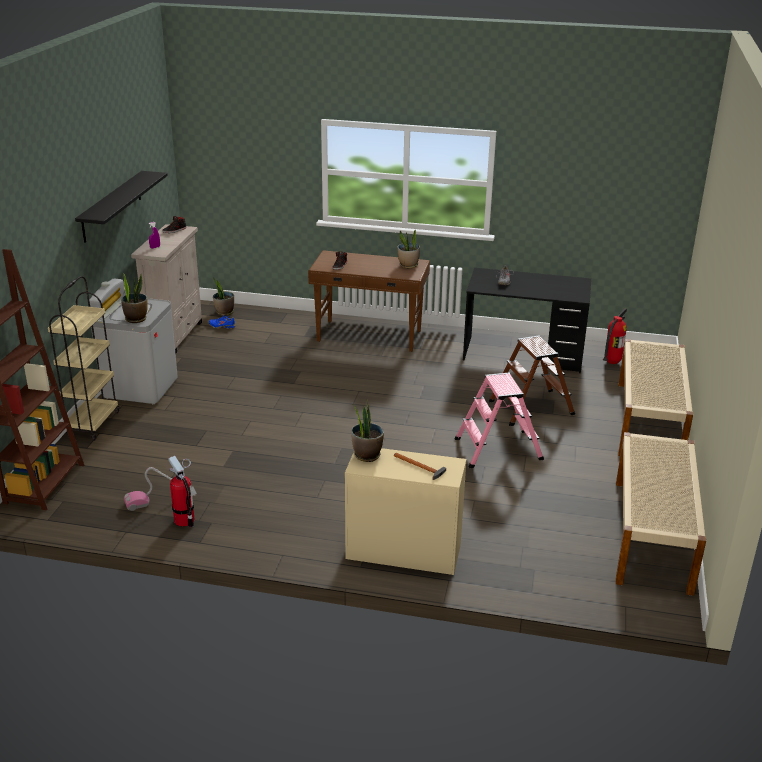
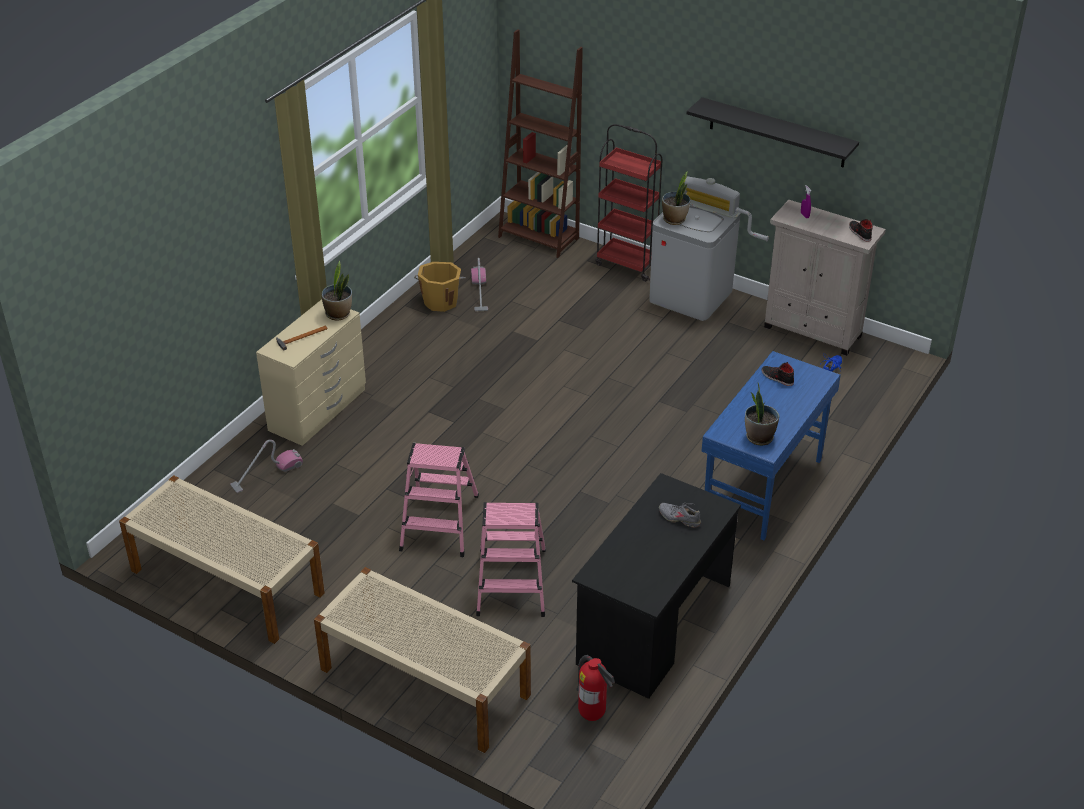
camera: 110 degrees right, 10 degrees up
beige cart [48,276,121,441] -> red cart [595,124,662,282]
fire extinguisher [168,456,195,527] -> orange bucket [414,262,466,312]
potted plant [213,277,234,316] -> none
brown console table [308,250,430,352] -> blue console table [702,351,841,540]
brown step ladder [489,335,575,426] -> pink step ladder [476,502,546,617]
none -> vacuum cleaner [230,439,303,493]

